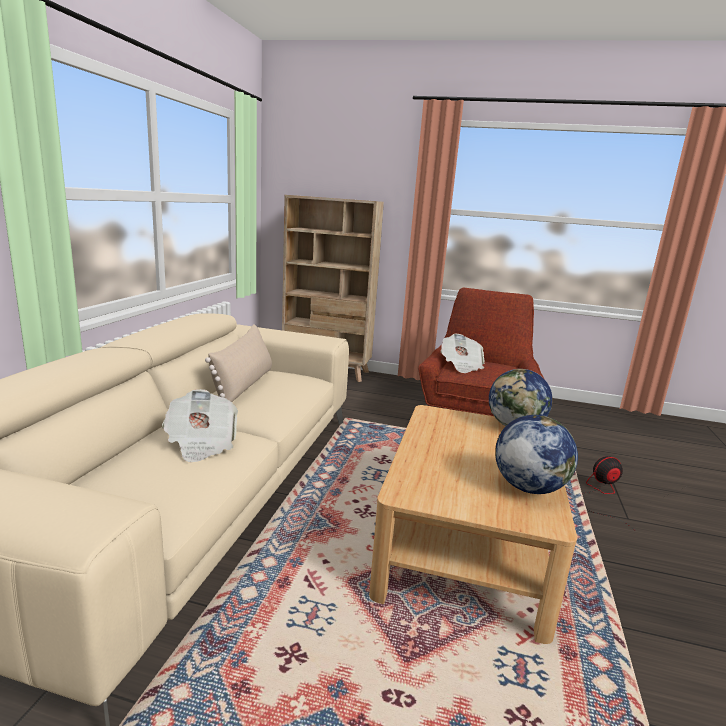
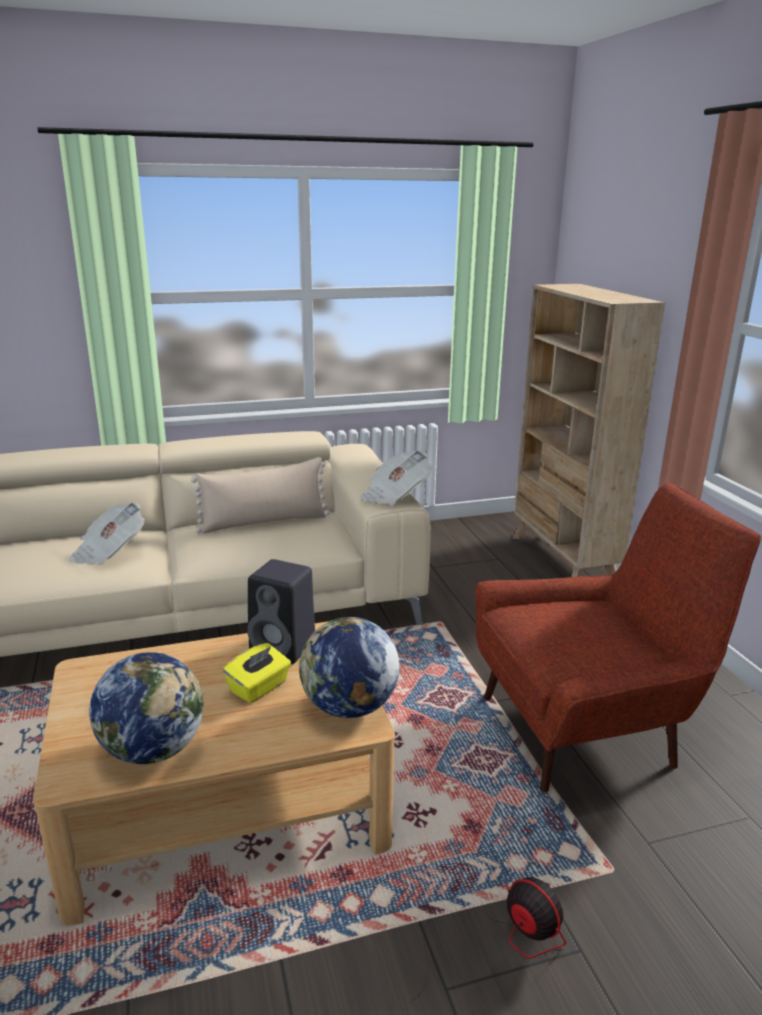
camera: 60 degrees right, 5 degrees up
newspaper [441,334,484,373] -> newspaper moved to [360,451,432,505]
none -> yellow tissue box [223,643,291,703]
none -> black speaker [247,559,315,664]

